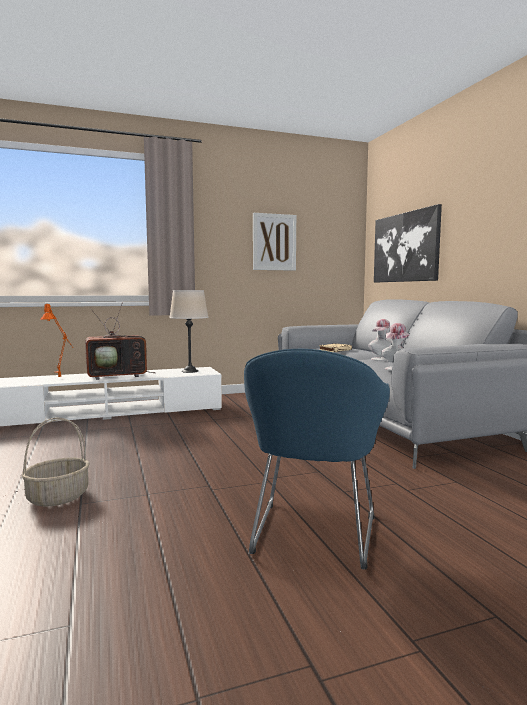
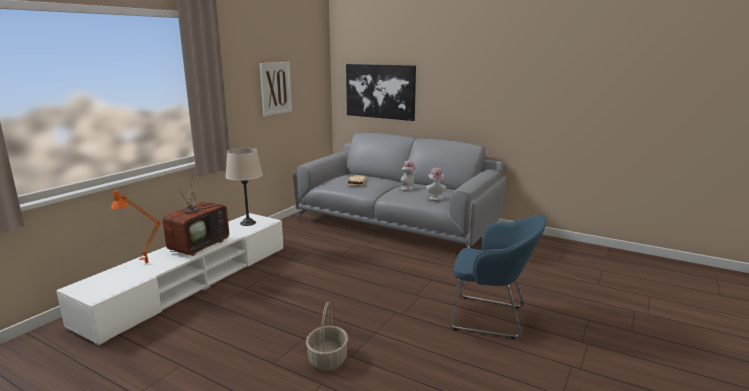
camera: 40 degrees left, 10 degrees up
blue armchair [244,349,390,570] -> blue armchair turned 45 degrees counterclockwise [450,215,547,339]

